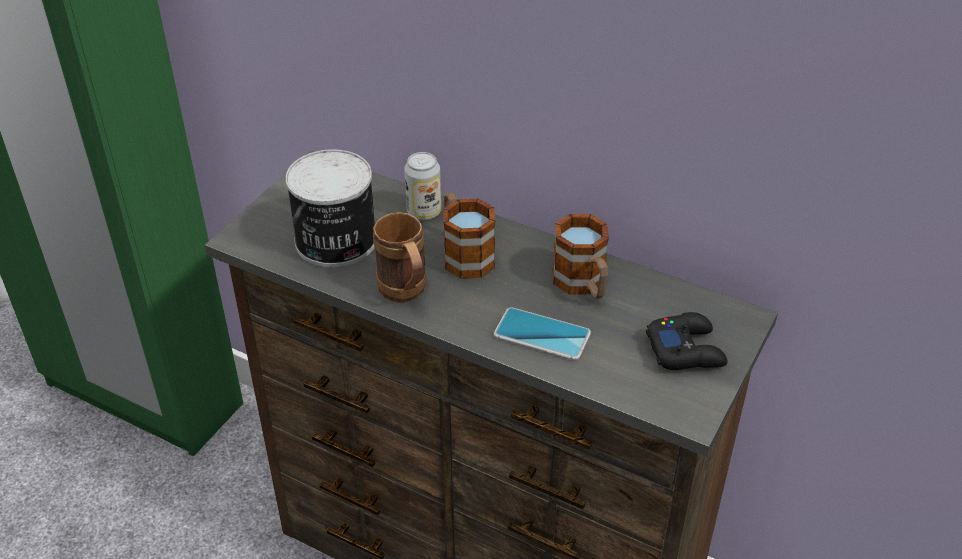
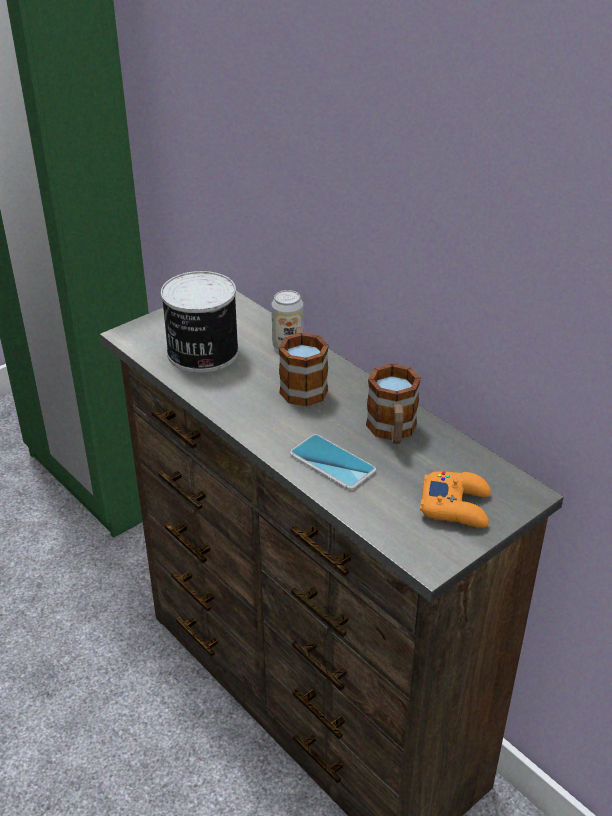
camera: 20 degrees right, 5 degrees down
brown mug [373,212,426,303] -> none
black game controller [646,312,728,370] -> orange game controller [420,471,491,528]

